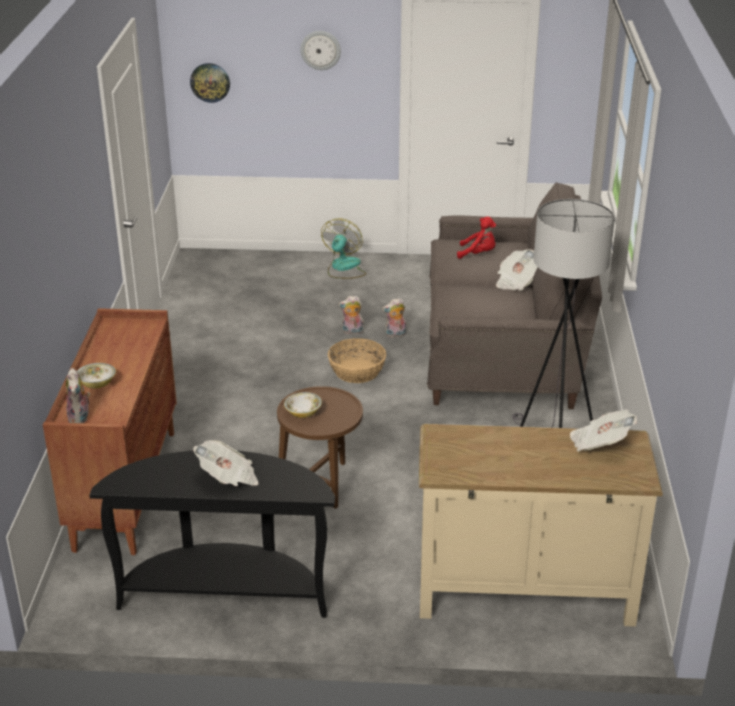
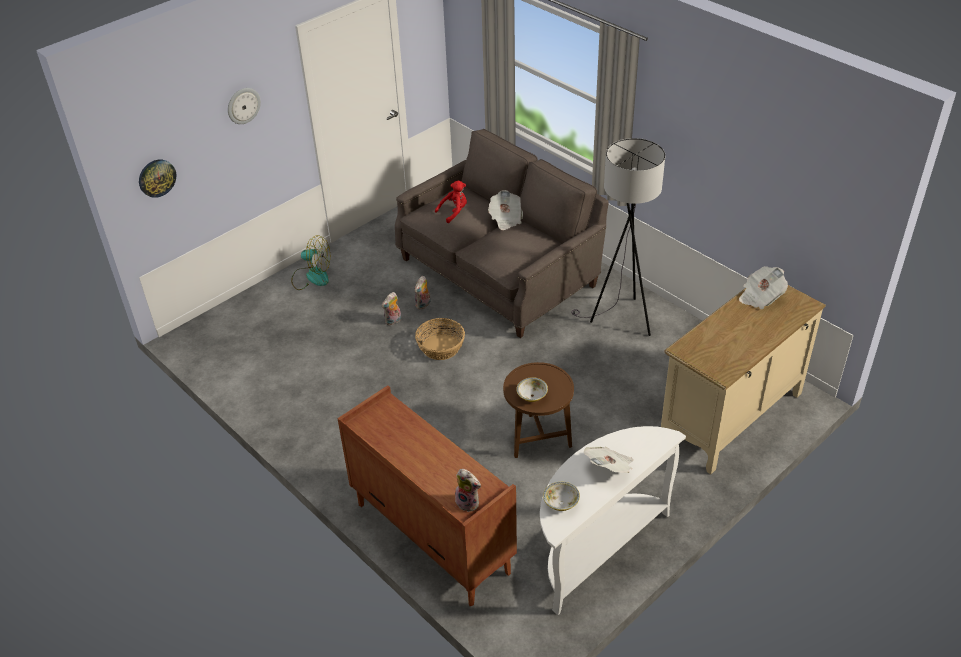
camera: 45 degrees left, 10 degrees up
bowl [77,363,116,388] -> bowl moved to [543,482,580,511]
black console table [90,451,335,618] -> white console table [540,426,686,615]
fan [321,218,366,279] -> fan turned 135 degrees clockwise [291,235,330,290]

